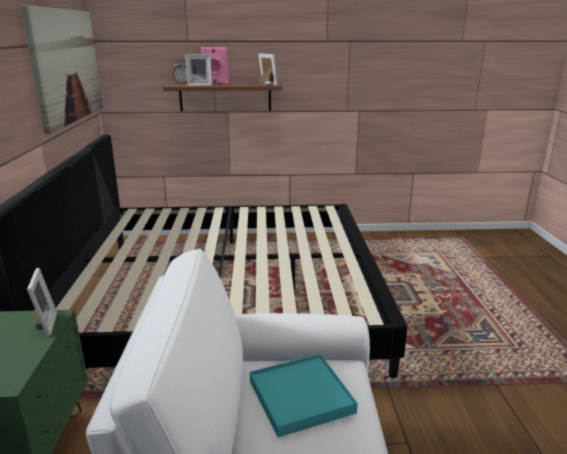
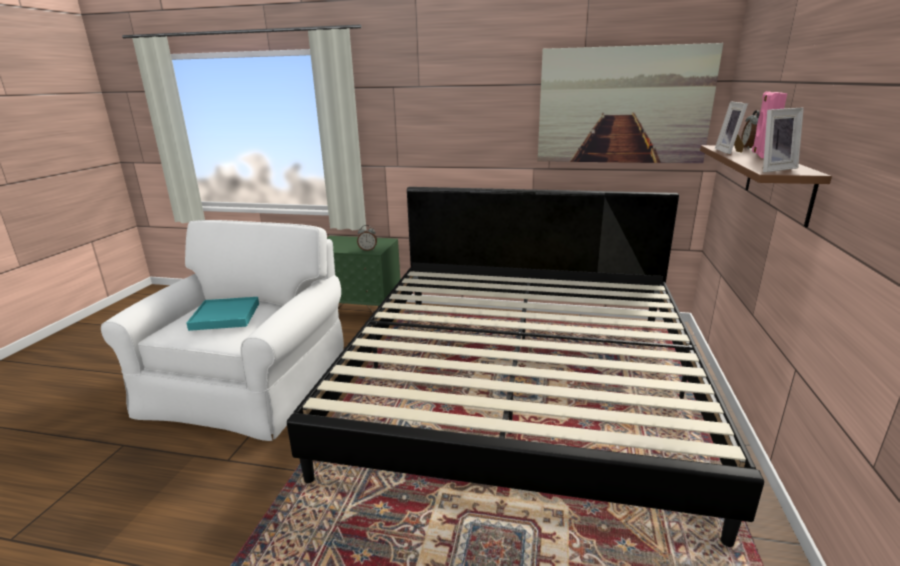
camera: 105 degrees right, 0 degrees up
picture frame [27,268,57,337] -> alarm clock [357,225,377,251]

